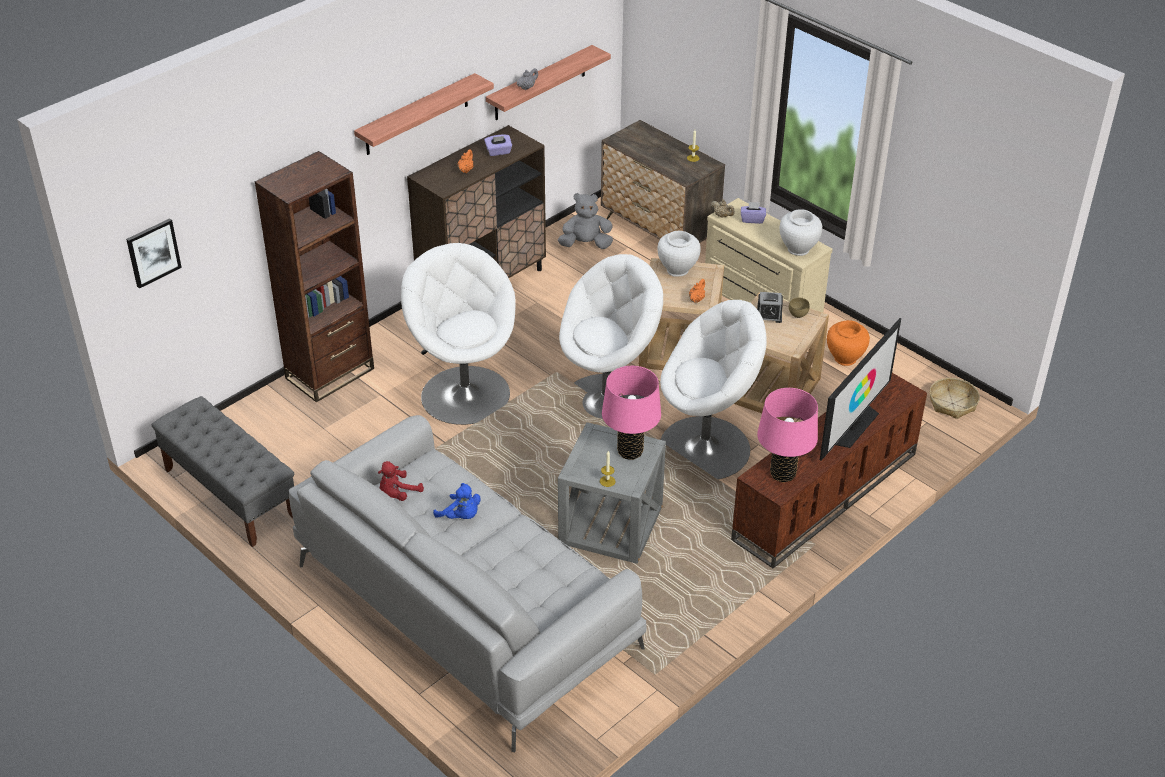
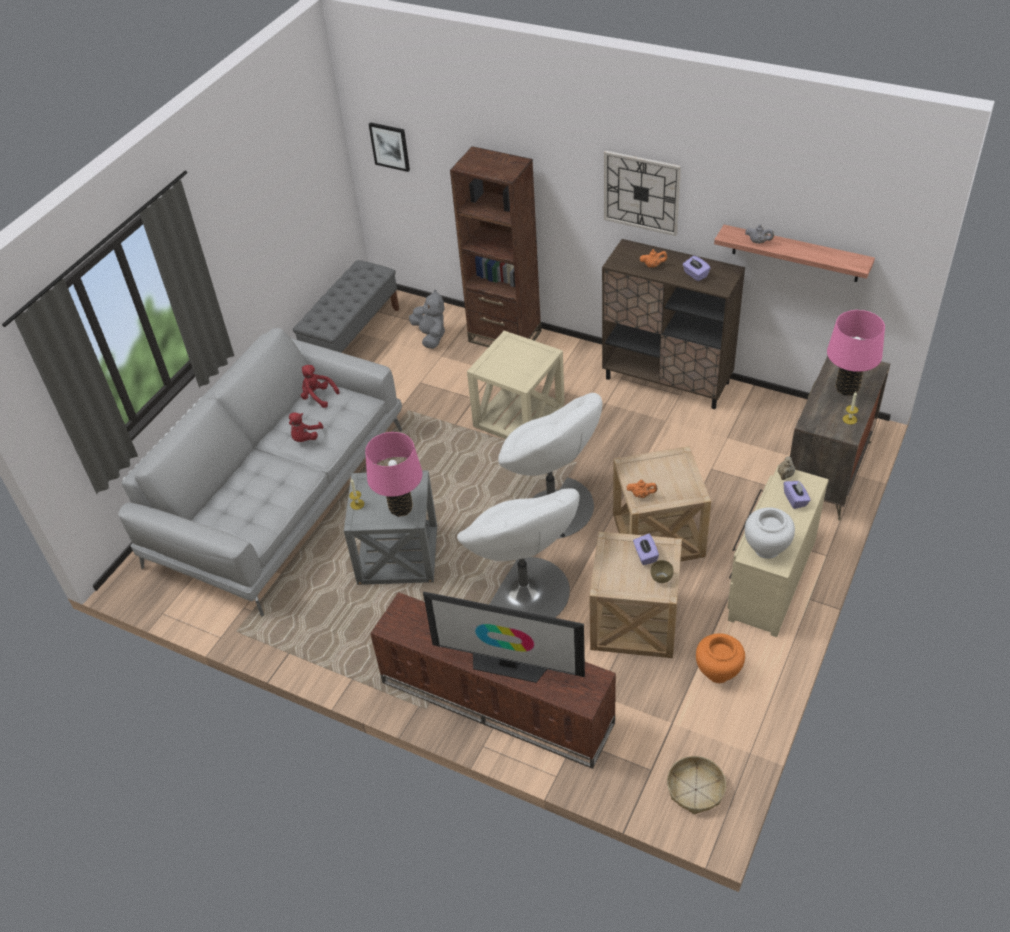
camera: 75 degrees right, 5 degrees up
shelf [354,73,494,155] -> wall clock [604,150,681,236]
white armchair [401,243,516,425] -> beige side table [467,331,565,439]
blue plush toy [433,483,481,519] -> red plush toy [289,412,324,442]
grey plush toy [558,193,613,249] -> grey plush toy moved to [409,289,445,349]
white vase [657,231,701,277] -> none
alarm clock [757,292,783,323] -> purple tissue box [633,534,659,565]
pink table lamp [757,388,818,483] -> pink table lamp moved to [827,310,885,396]

